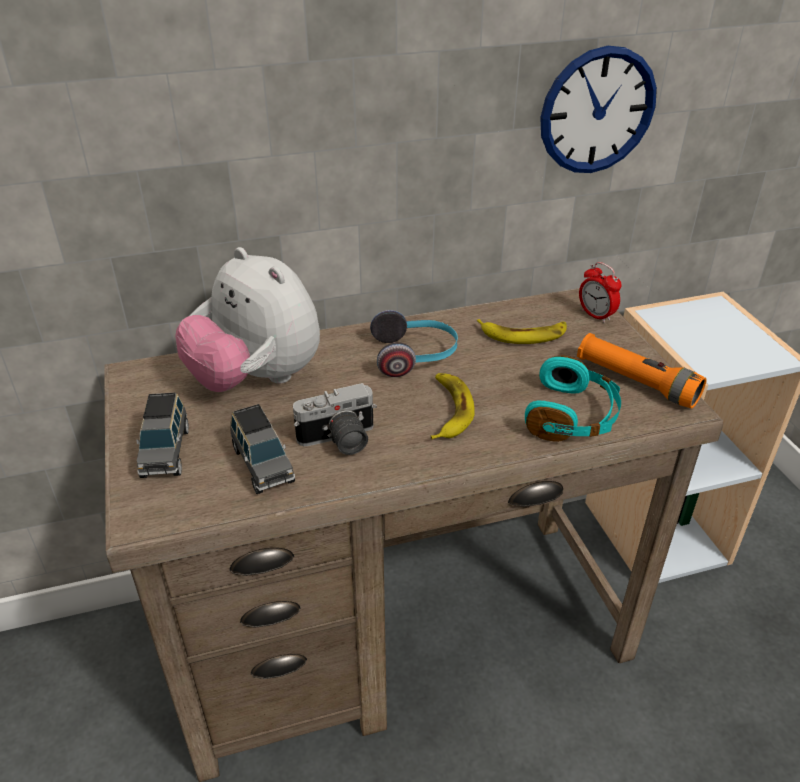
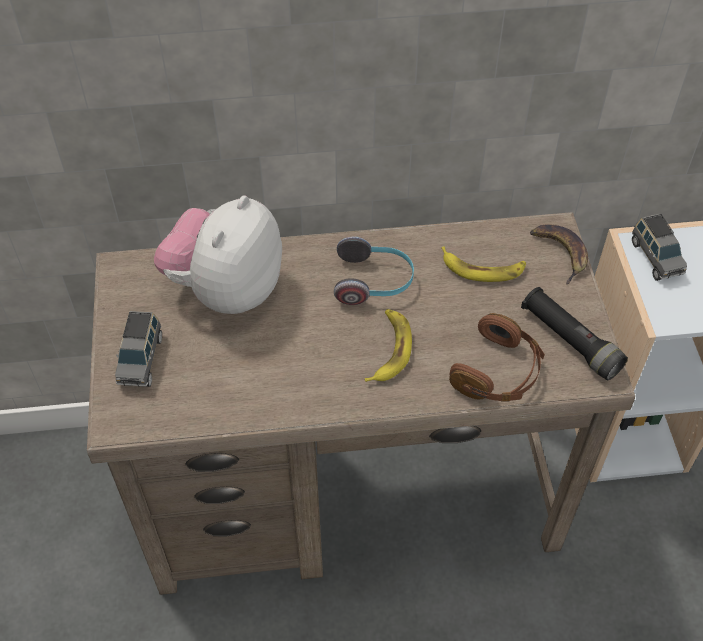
camera: 10 degrees right, 15 degrees up
plush toy [175,247,320,392] -> plush toy turned 60 degrees clockwise [154,195,282,314]
grey toy car [230,404,295,494] -> grey toy car moved to [632,214,687,281]
camera [293,383,377,455] -> none
turquoise headphones [525,355,621,442] -> brown headphones [449,313,545,402]
wall clock [540,46,657,173] -> none
orange flashlight [577,333,706,408] -> black flashlight [521,287,628,380]
alarm clock [579,262,622,323] -> banana [530,224,588,284]

